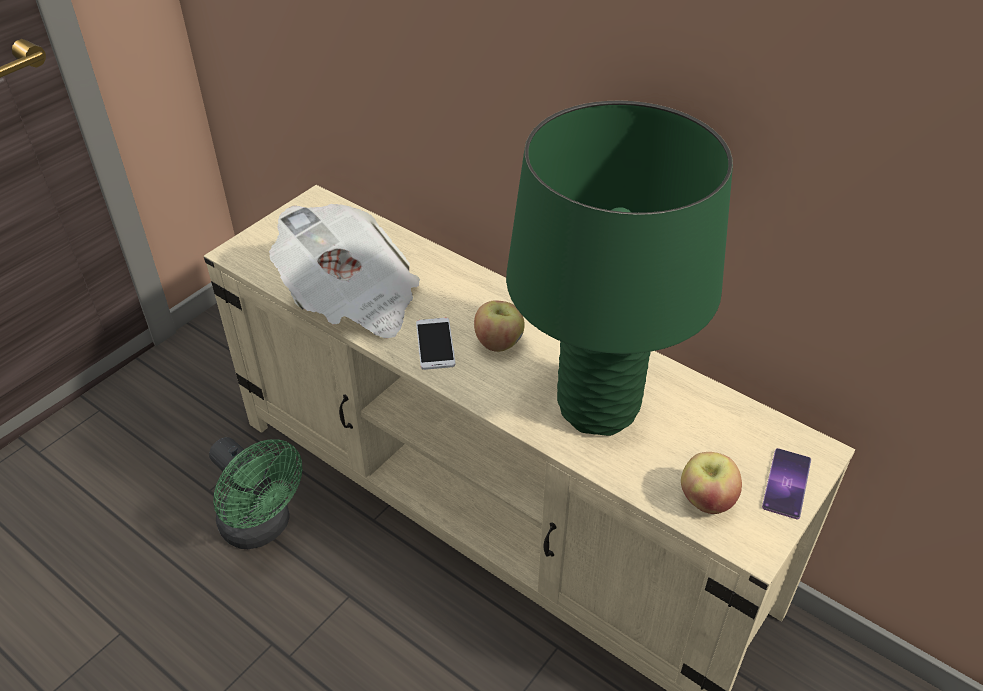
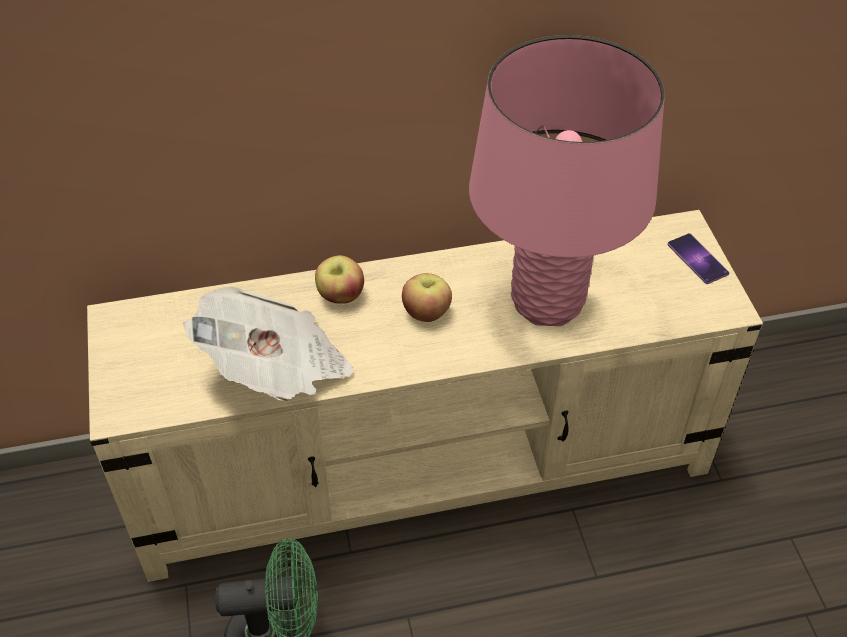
camera: 50 degrees left, 5 degrees up
phone [416,318,455,370] -> none
green table lamp [506,101,733,436] -> pink table lamp [469,35,665,326]
apple [681,452,742,514] -> apple moved to [315,255,364,304]

